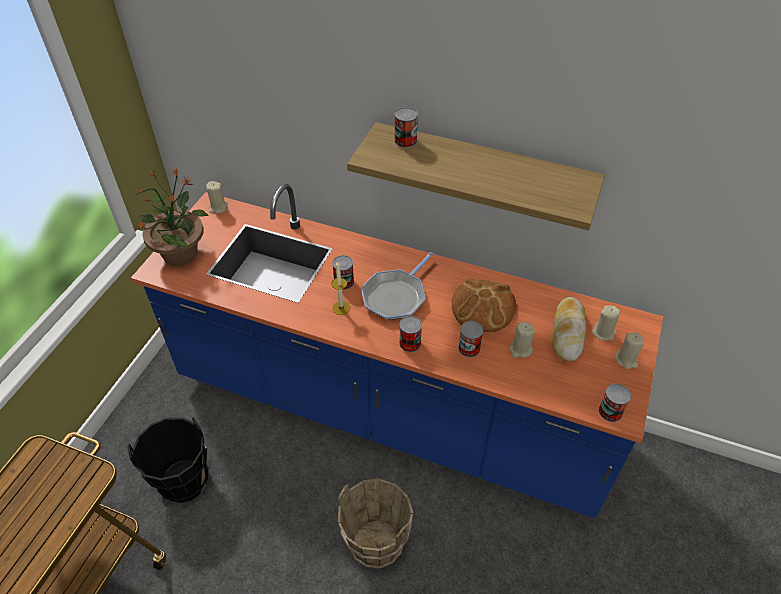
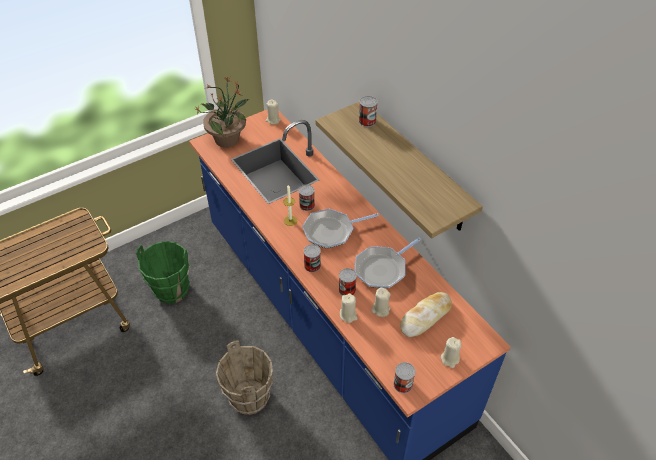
camera: 35 degrees right, 0 degrees up
black bucket [128,417,208,503] -> green bucket [136,241,190,304]
bread [451,278,516,332] -> frying pan [355,237,421,288]
beige candle [592,305,620,341] -> beige candle moved to [340,293,358,323]

